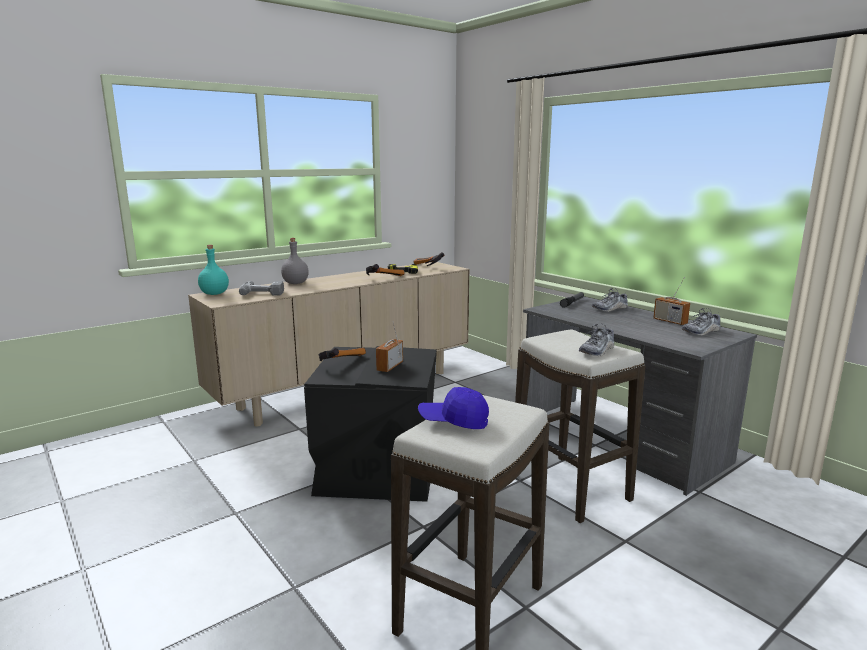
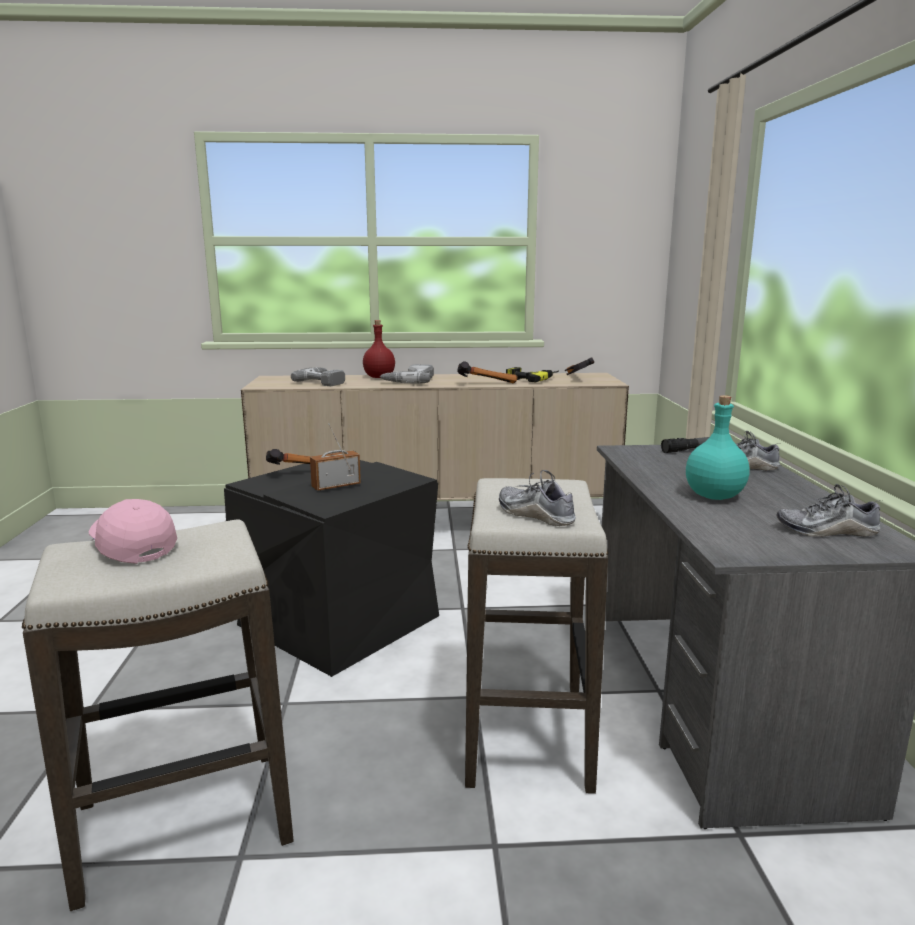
camera: 35 degrees right, 0 degrees up
turquoise bottle [198,245,229,295] -> turquoise bottle moved to [686,395,750,500]
grey bottle [281,238,309,284] -> red bottle [363,320,395,378]
blue cap [418,387,489,429] -> pink cap [89,499,177,564]
shoe [579,324,614,356] -> shoe turned 60 degrees clockwise [499,470,576,526]
radio [653,277,690,325] -> none
none -> power drill [380,364,434,384]

